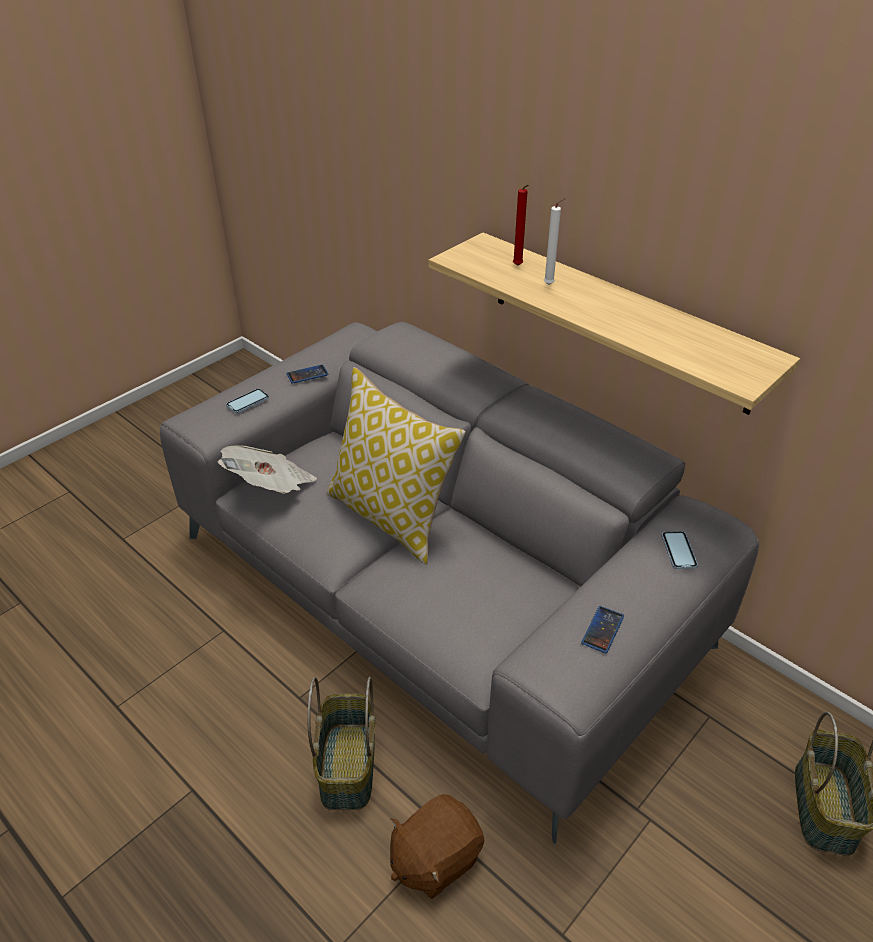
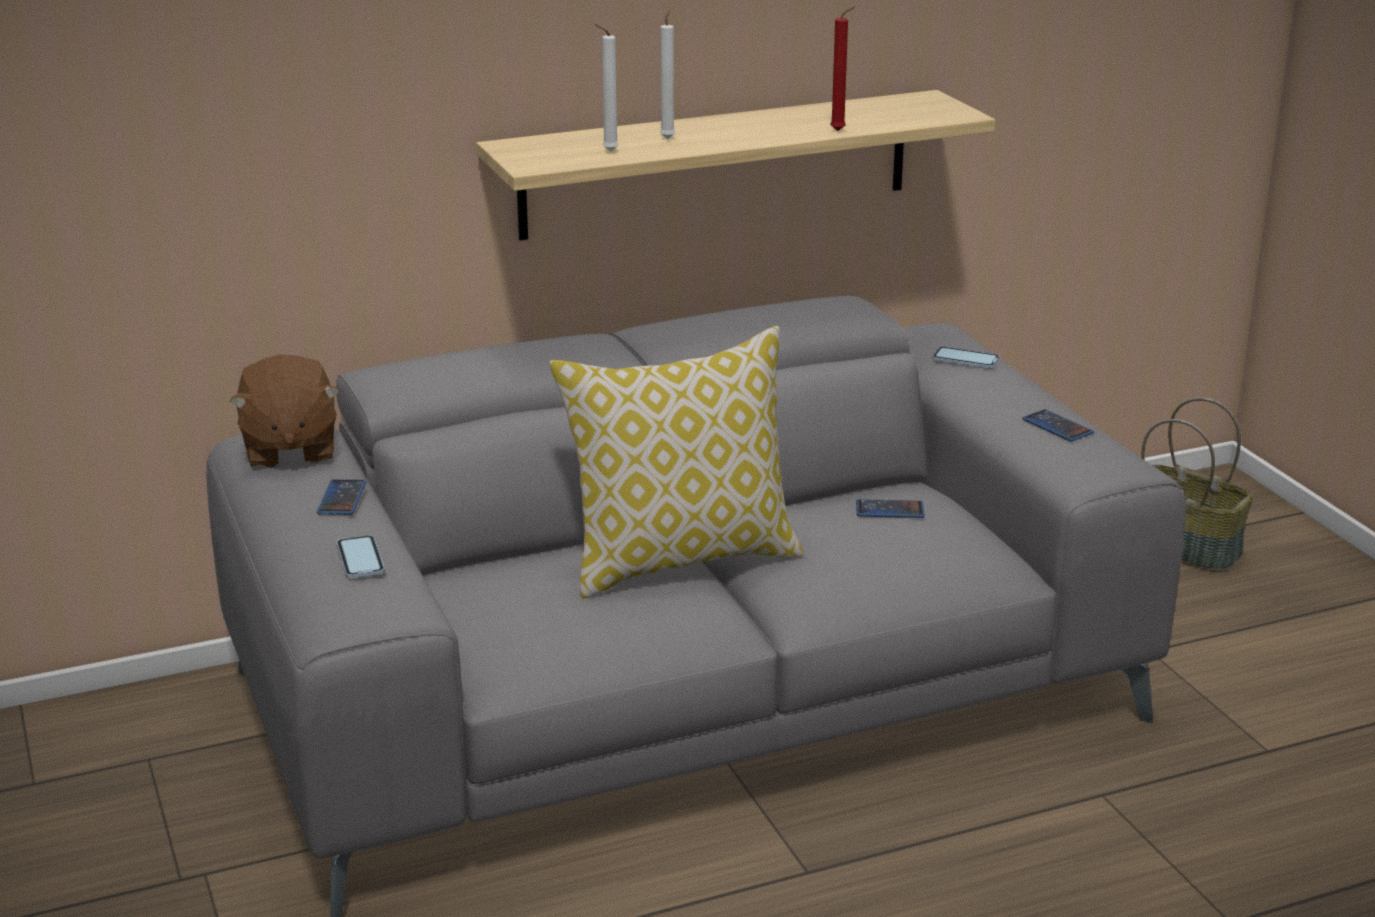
camera: 65 degrees left, 15 degrees down
newspaper [217,446,317,494] -> none
basket [307,677,375,810] -> none
brown plush toy [390,794,484,899] -> brown plush toy moved to [230,354,340,469]
red candle [513,184,529,266] -> red candle moved to [830,6,855,131]
none -> white candle [595,24,619,152]
none -> phone [856,499,925,518]

